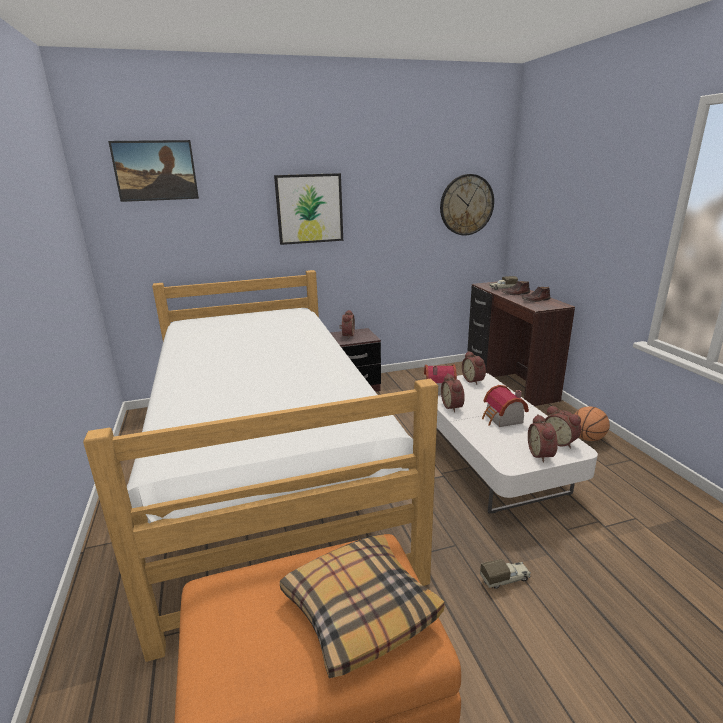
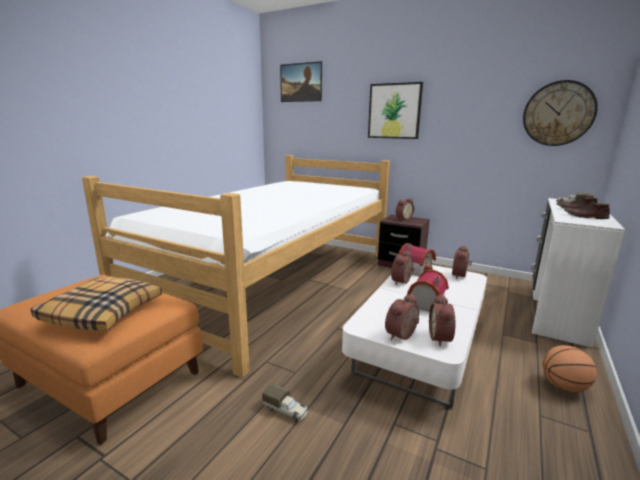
camera: 45 degrees right, 5 degrees down
brown desk [467,281,575,406] -> white desk [531,198,625,348]

